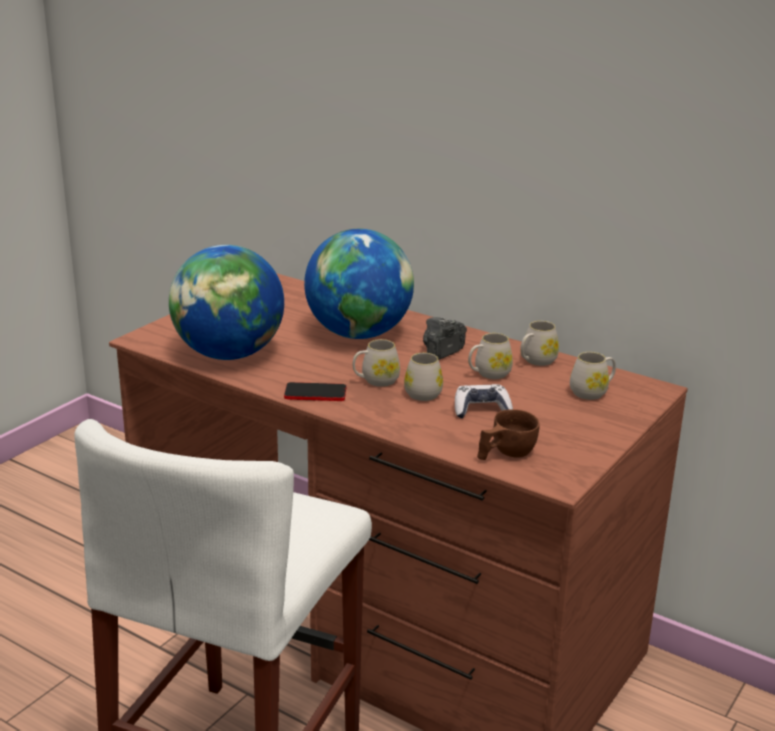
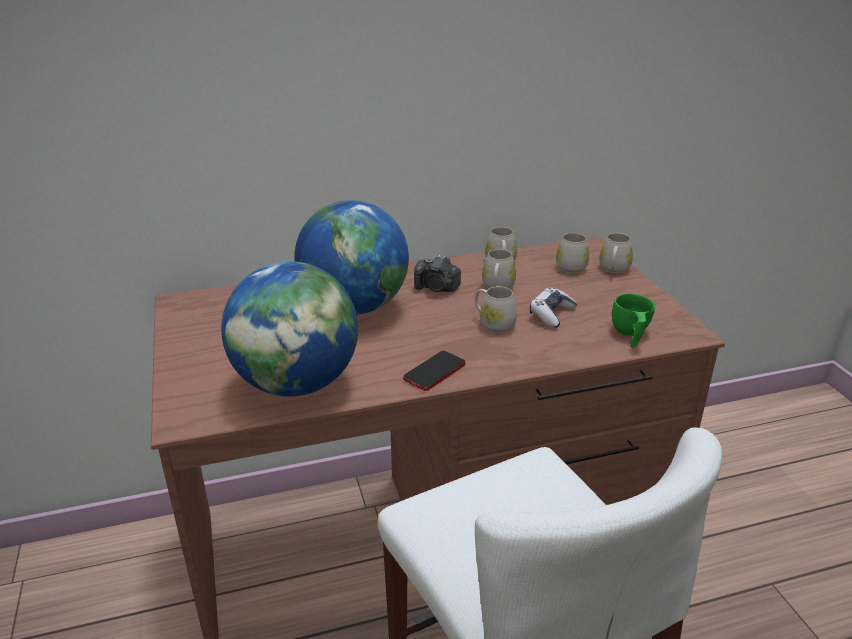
camera: 50 degrees left, 5 degrees up
white mug [353,339,400,387] -> white mug moved to [599,233,633,273]
camera [423,317,467,360] -> camera turned 60 degrees counterclockwise [414,255,461,292]
brown cup [477,409,540,460] -> green cup [612,294,655,348]

